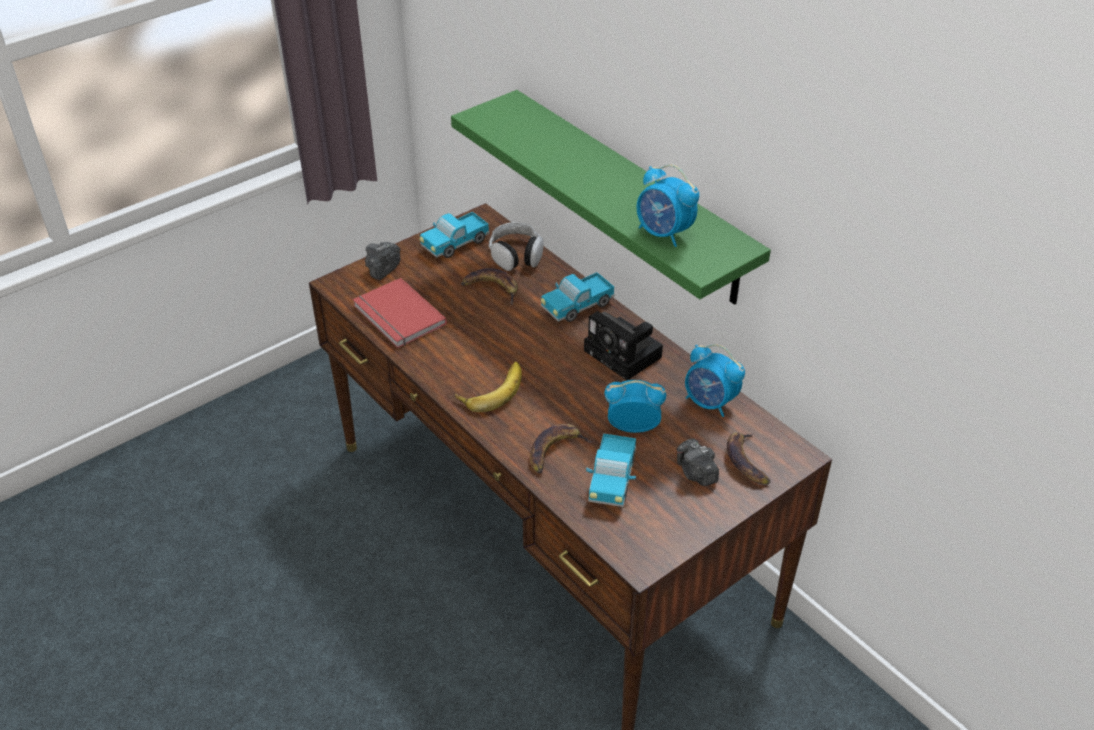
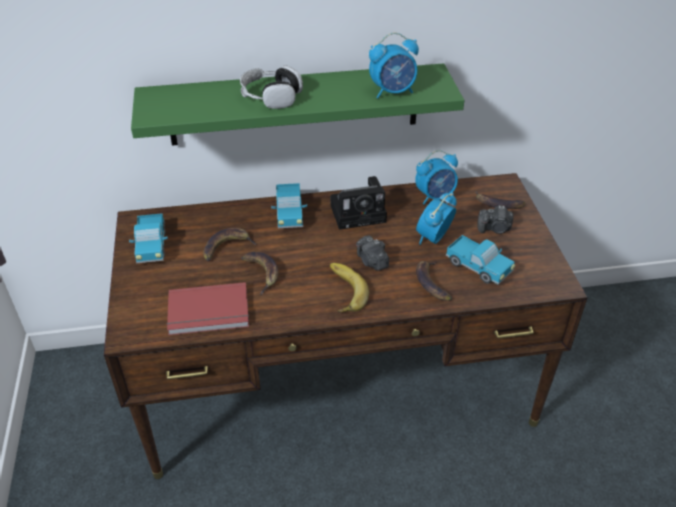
camera: 60 degrees left, 0 degrees up
camera [365,242,400,280] -> camera moved to [356,235,389,271]
headphones [489,222,544,271] -> headphones moved to [240,65,303,109]
none -> banana [241,252,279,295]

